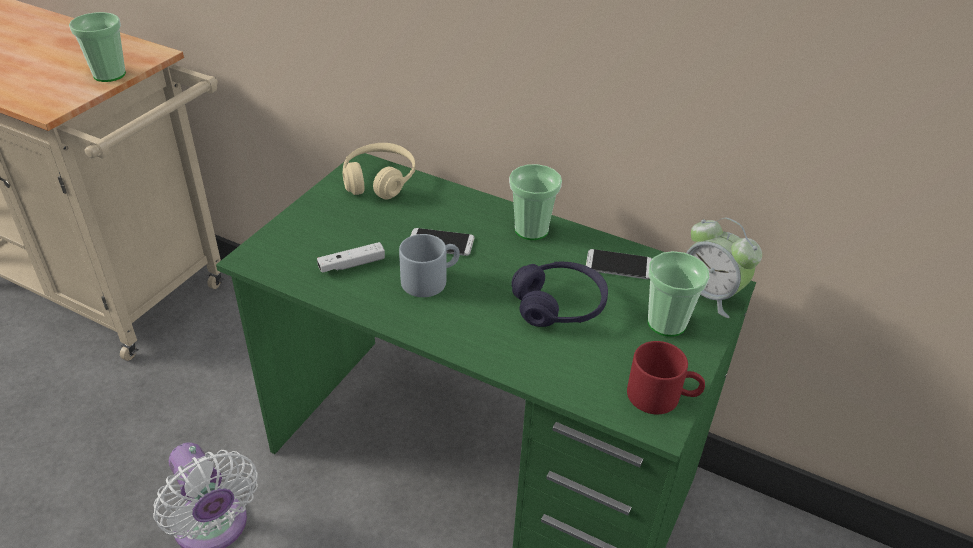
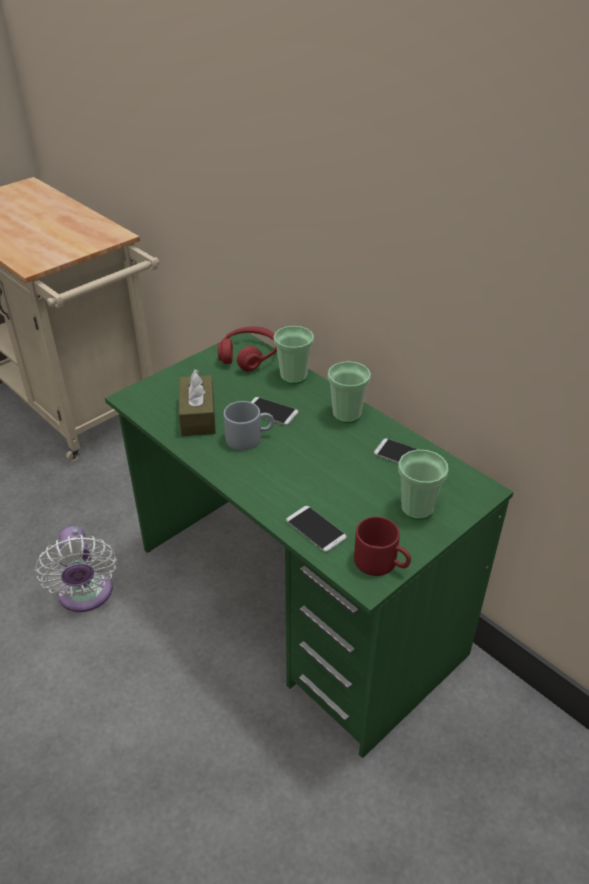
camera: 20 degrees right, 0 degrees up
cup [69,12,126,82] -> cup moved to [274,326,314,384]
white game controller [317,242,385,273] -> brown tissue box [179,369,216,436]
beige headphones [342,143,415,200] -> red headphones [218,326,277,372]
purple headphones [511,261,608,327] -> none
alarm clock [687,218,762,318] -> none
none -> phone [286,506,347,552]

